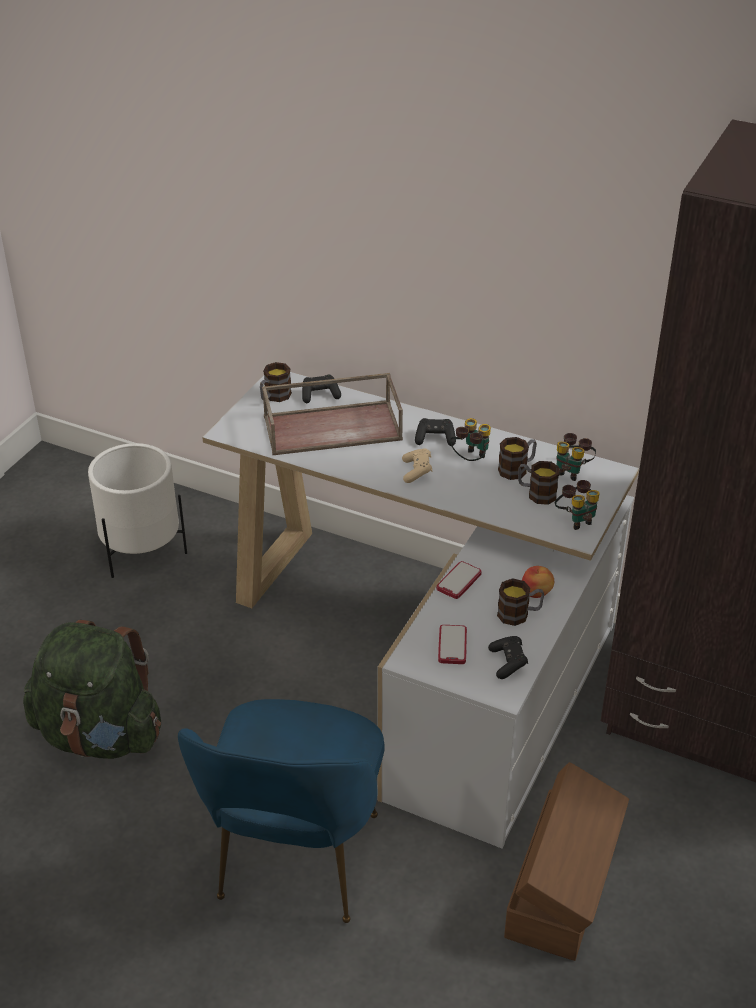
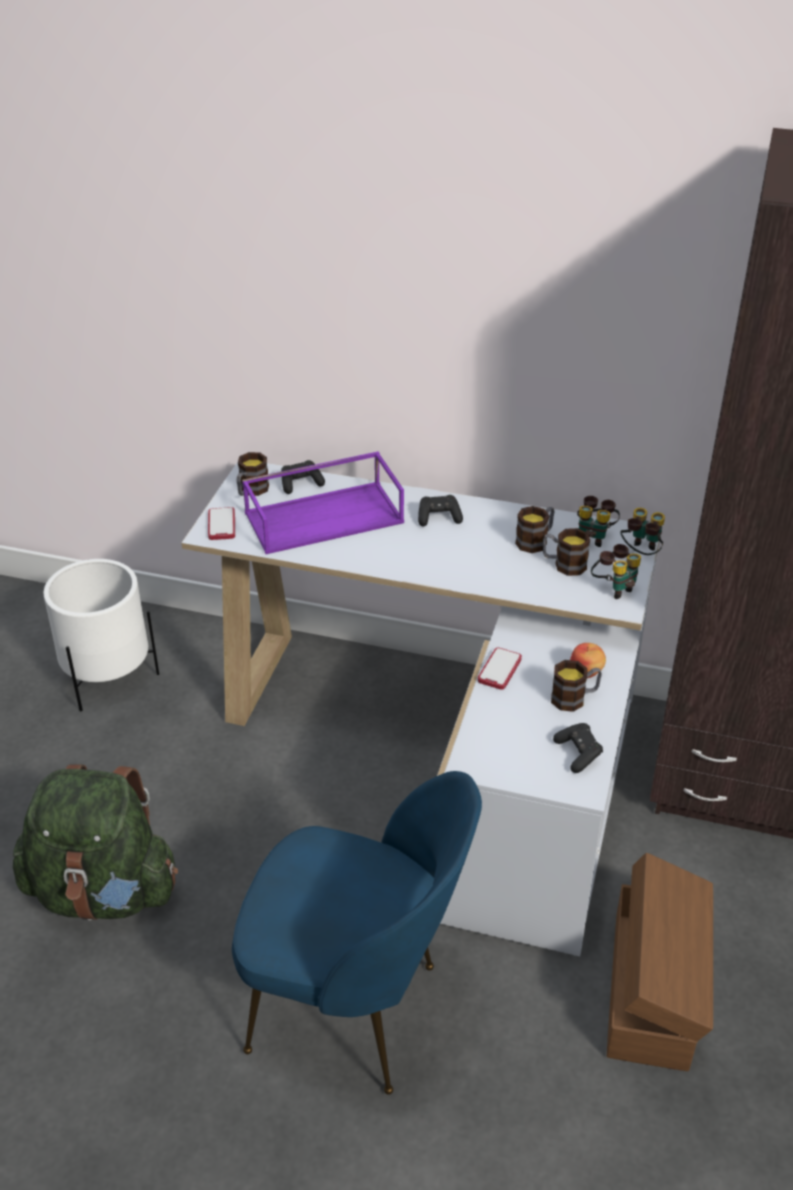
camera: 10 degrees left, 0 degrees up
blue chair [178,699,385,923] -> blue chair turned 75 degrees counterclockwise [232,771,482,1095]
brown tray [262,373,403,455] -> purple tray [242,451,404,554]
beige game controller [402,449,433,483] -> none
phone [438,625,467,664] -> phone moved to [208,507,235,540]
binoculars [450,418,491,461] -> binoculars moved to [621,508,665,555]

